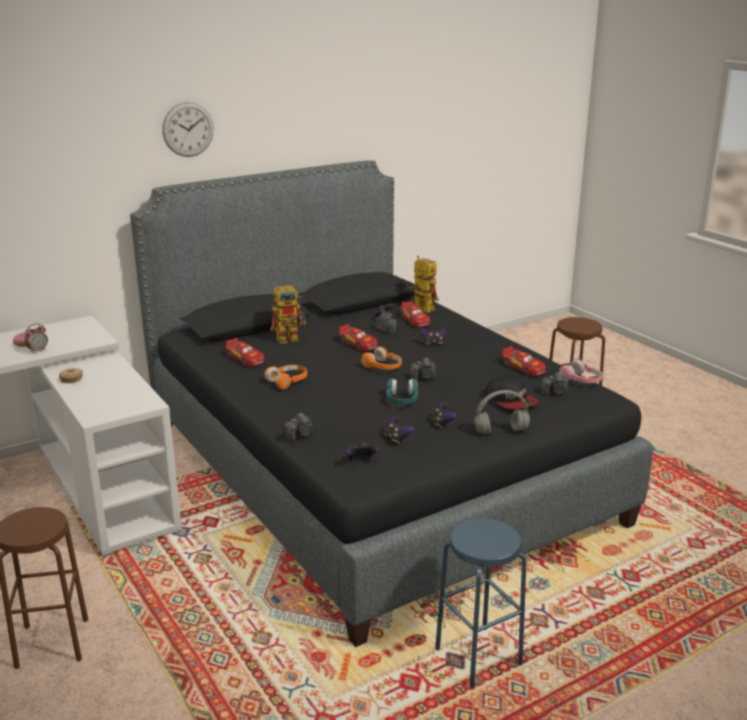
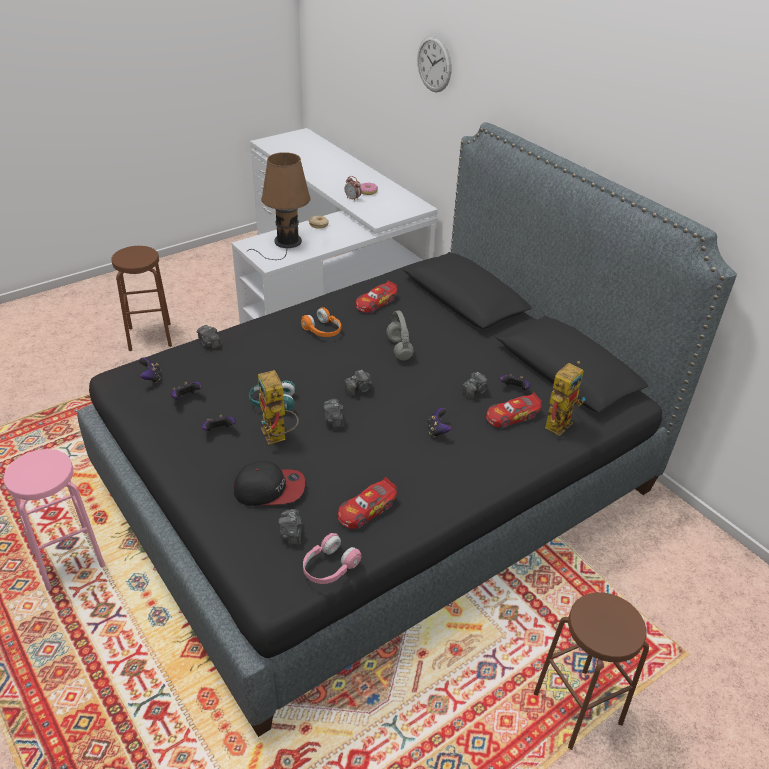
camera: 85 degrees right, 15 degrees up
wall clock [162,102,214,157] -> wall clock moved to [417,35,451,93]
toy robot [271,283,306,344] -> toy robot moved to [258,370,299,445]
toy car [339,324,378,351] -> none
orange headphones [361,346,402,370] -> camera [344,370,372,397]
blue stool [435,518,527,688] -> pink stool [4,449,105,591]
grey headphones [474,390,530,434] -> grey headphones moved to [386,311,414,360]
cap [485,375,538,409] -> cap turned 150 degrees counterclockwise [233,461,305,506]
none -> brown table lamp [246,152,311,260]

